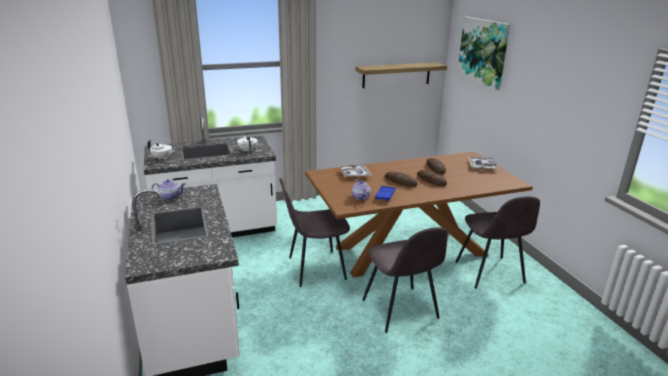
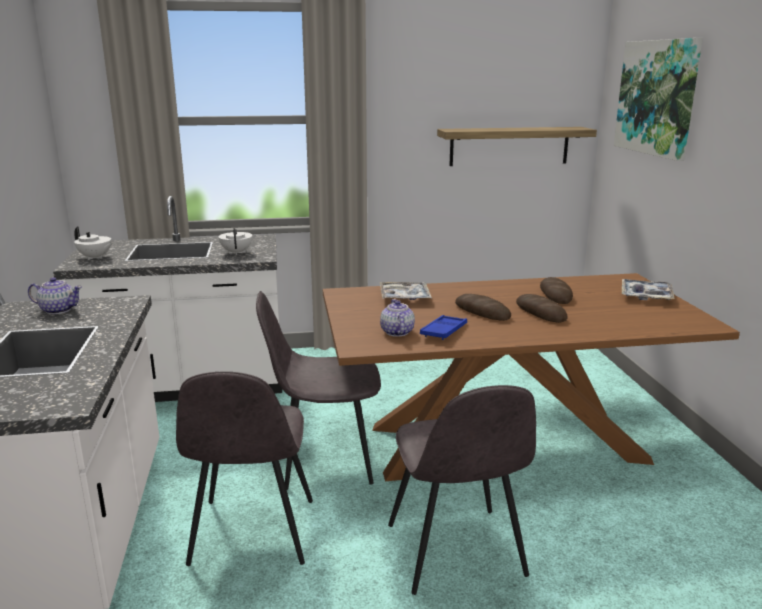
camera: 10 degrees right, 5 degrees down
grey chair [455,196,540,289] -> grey chair moved to [176,372,313,566]

